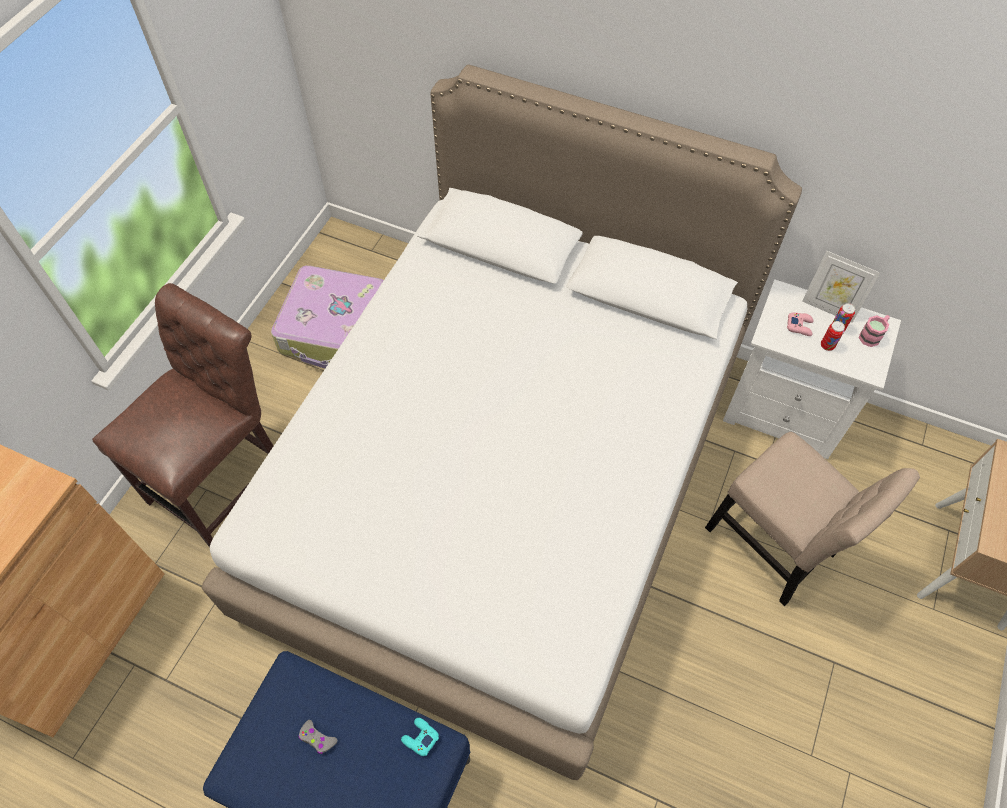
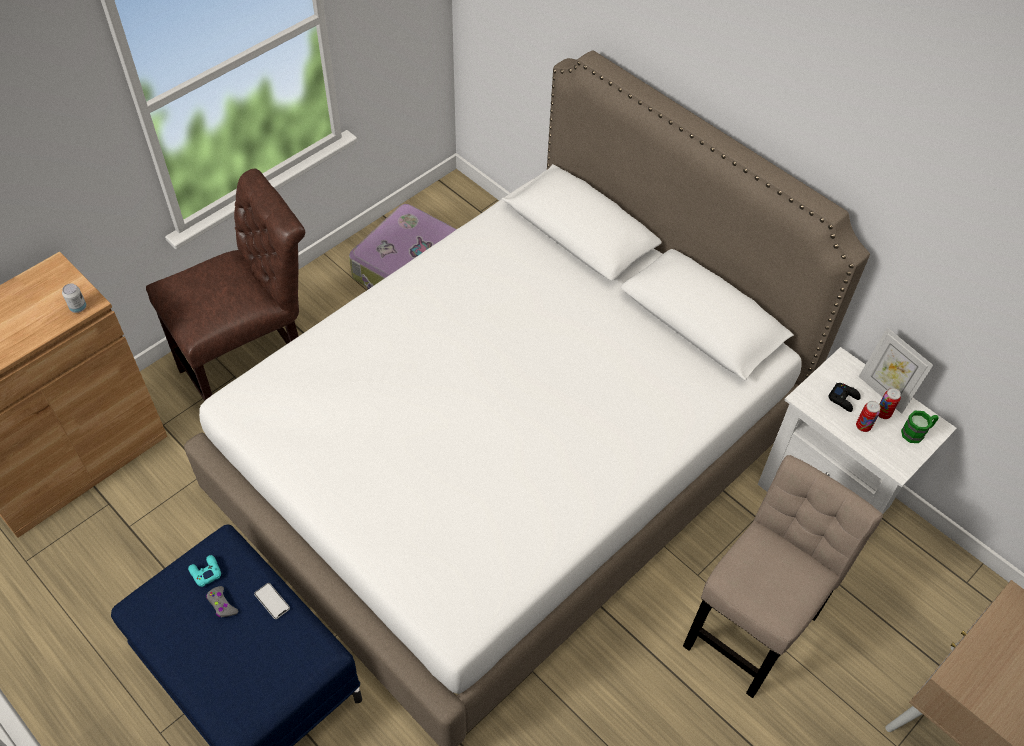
camera: 20 degrees right, 5 degrees down
turquoise game controller [401,718,439,756] -> turquoise game controller moved to [188,555,221,587]
beige chair [705,432,920,606] -> beige chair turned 120 degrees counterclockwise [683,455,883,698]
pink game controller [787,313,813,336] -> black game controller [828,383,861,412]
pink mug [859,315,890,347] -> green mug [901,411,939,443]
none -> can [62,283,87,313]
none -> phone [254,583,290,619]

